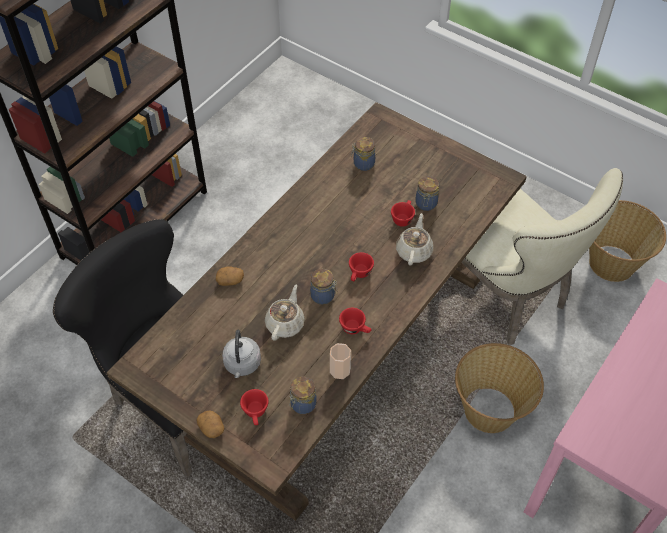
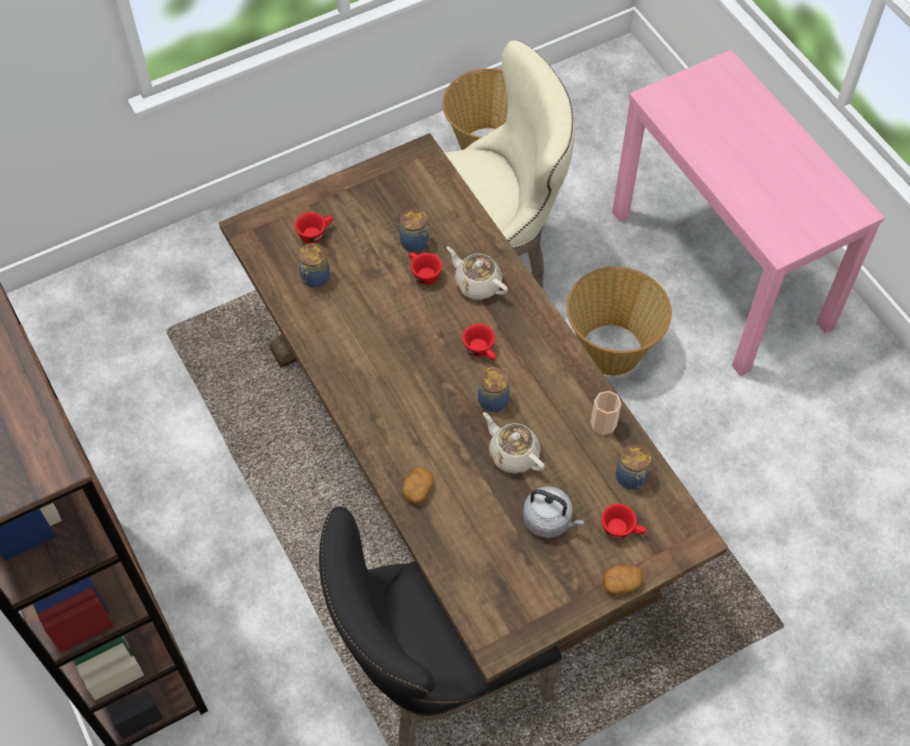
camera: 65 degrees left, 5 degrees up
red cup [339,308,371,334] -> red cup moved to [295,212,333,243]

